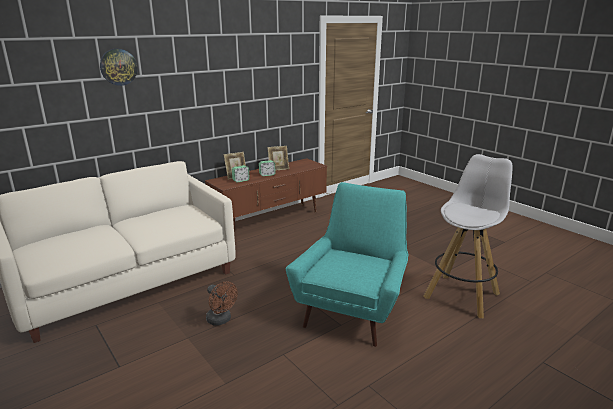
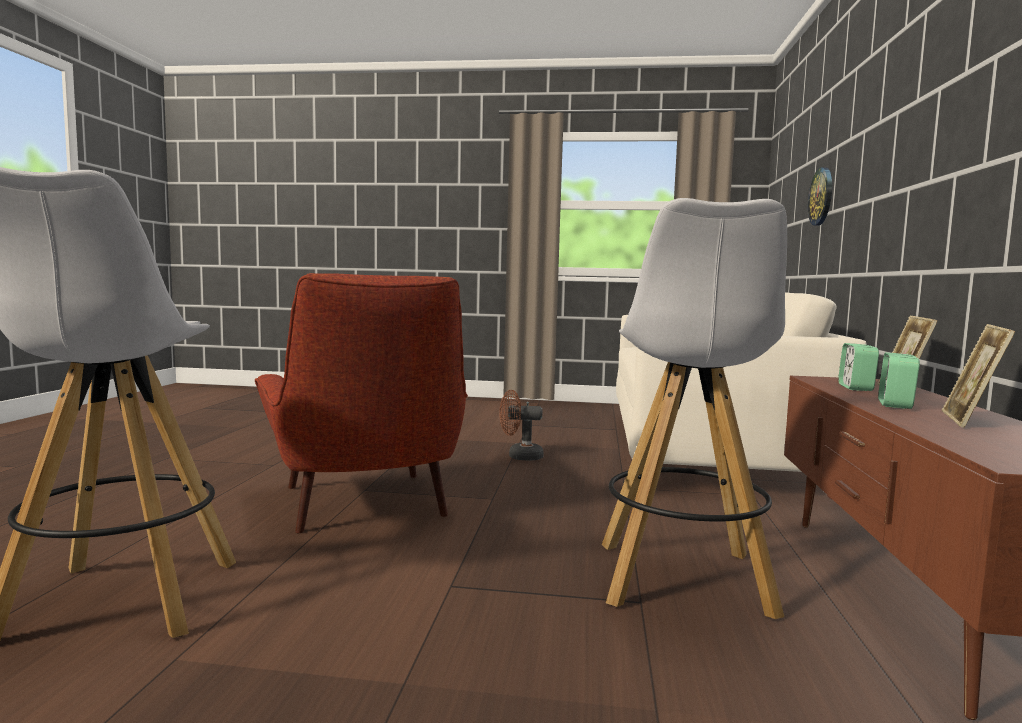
camera: 135 degrees right, 15 degrees down
wall clock [100,49,137,86] -> wall clock moved to [808,167,832,226]
turquoise armchair [286,182,409,347] -> red armchair [255,273,468,533]
none -> white stool [602,198,787,619]

